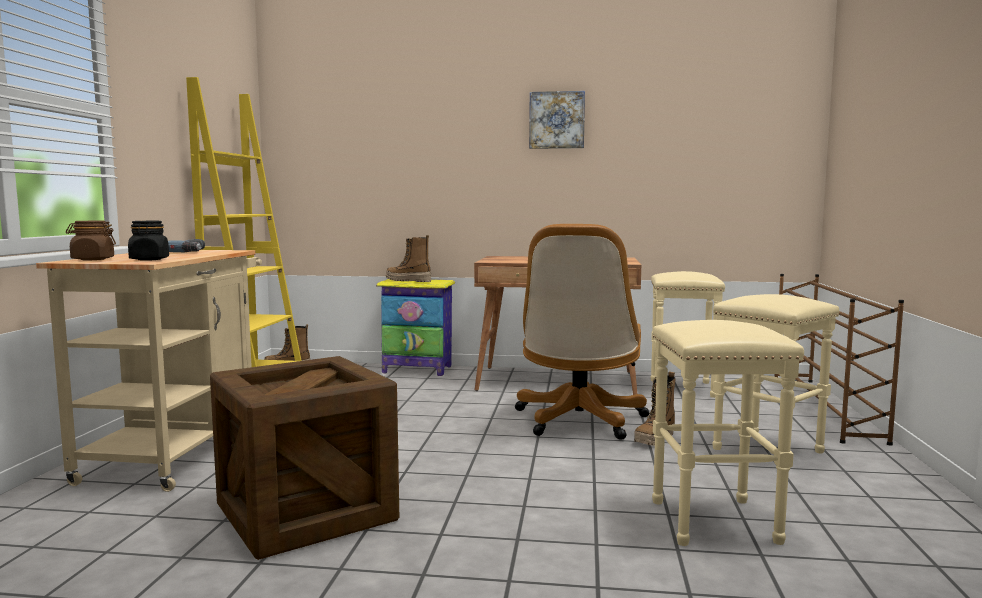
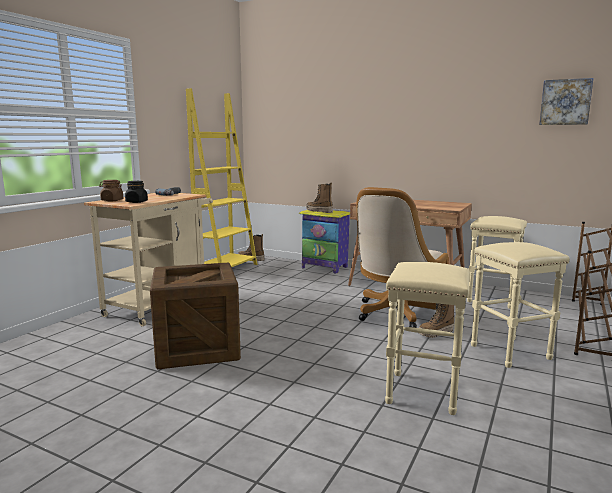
camera: 20 degrees right, 5 degrees up
picture [529,91,585,149] -> picture moved to [539,78,593,125]

